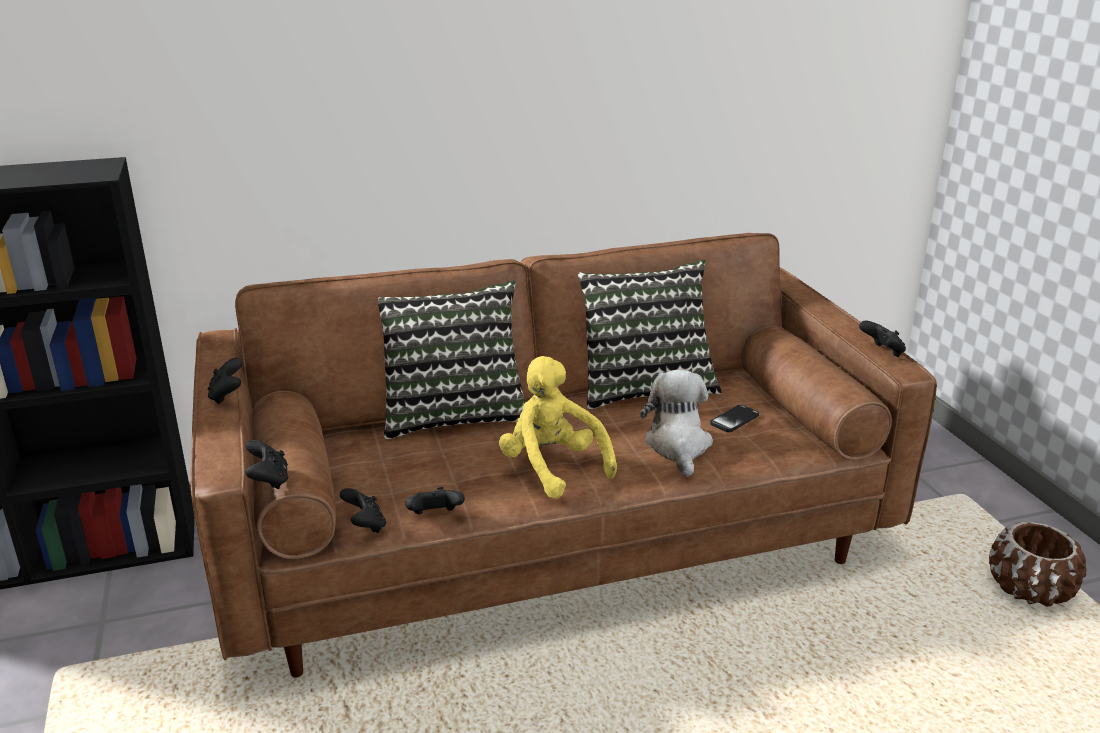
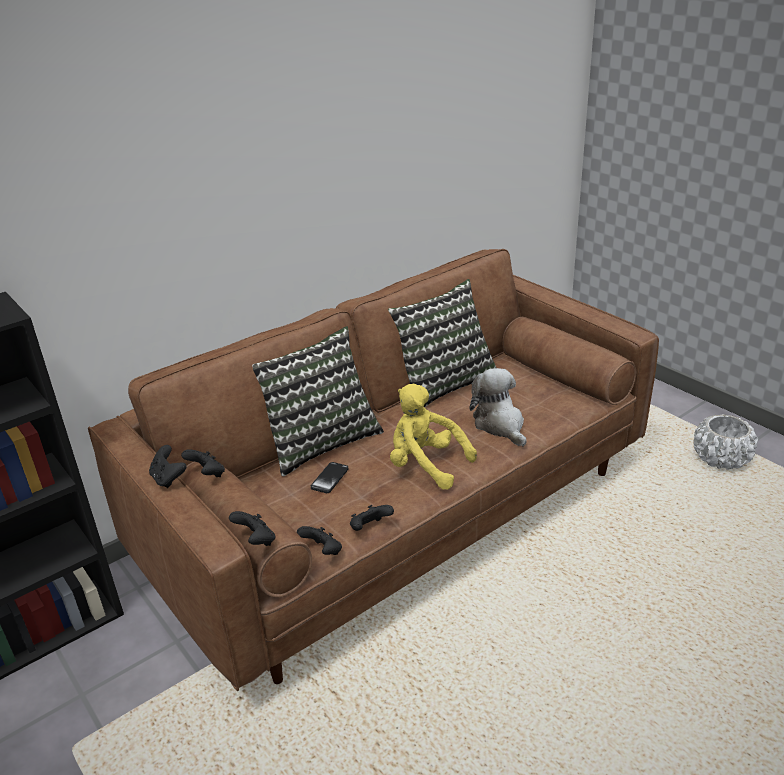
camera: 20 degrees left, 5 degrees up
phone [710,405,759,432] -> phone moved to [311,462,348,493]
black game controller [859,321,906,357] -> black game controller moved to [181,449,225,477]
brown planter [989,522,1087,606] -> white planter [693,414,758,470]

